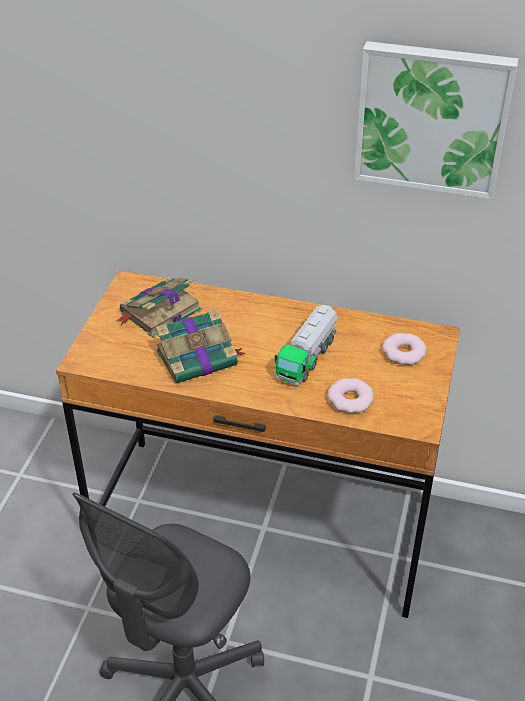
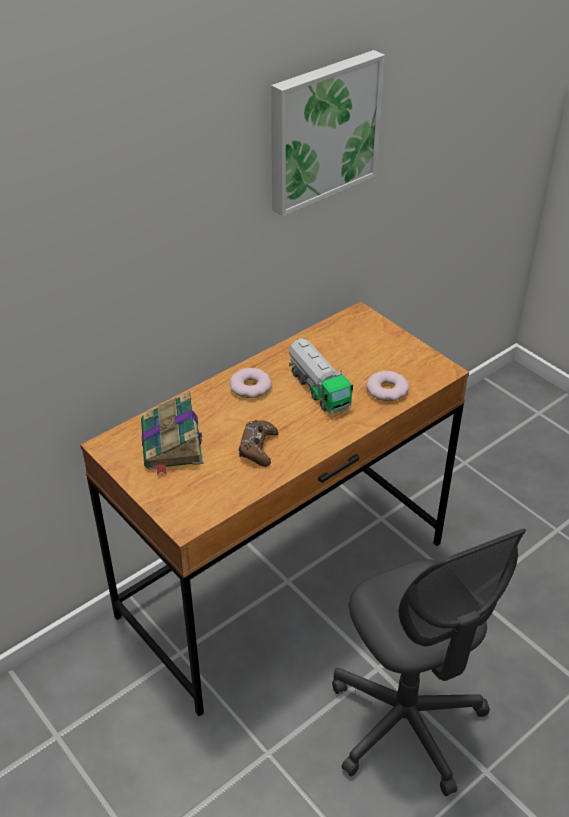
camera: 55 degrees left, 0 degrees up
book [155,309,246,384] -> brown game controller [239,420,279,467]
donut [382,333,426,365] -> donut moved to [229,368,272,398]

